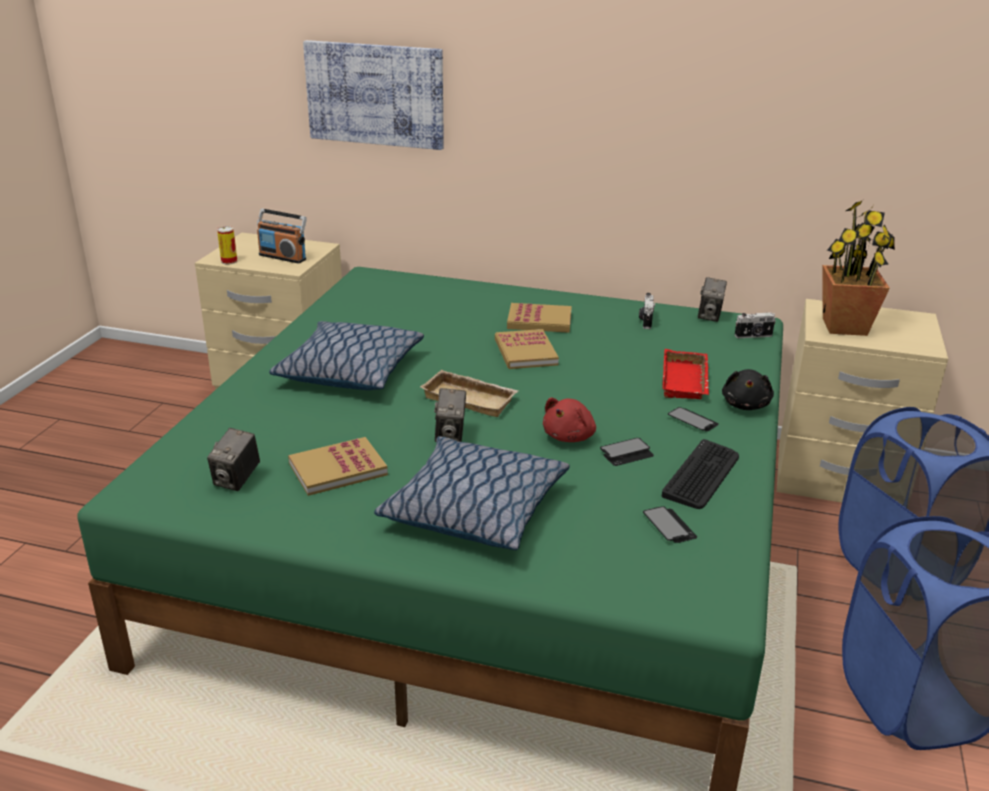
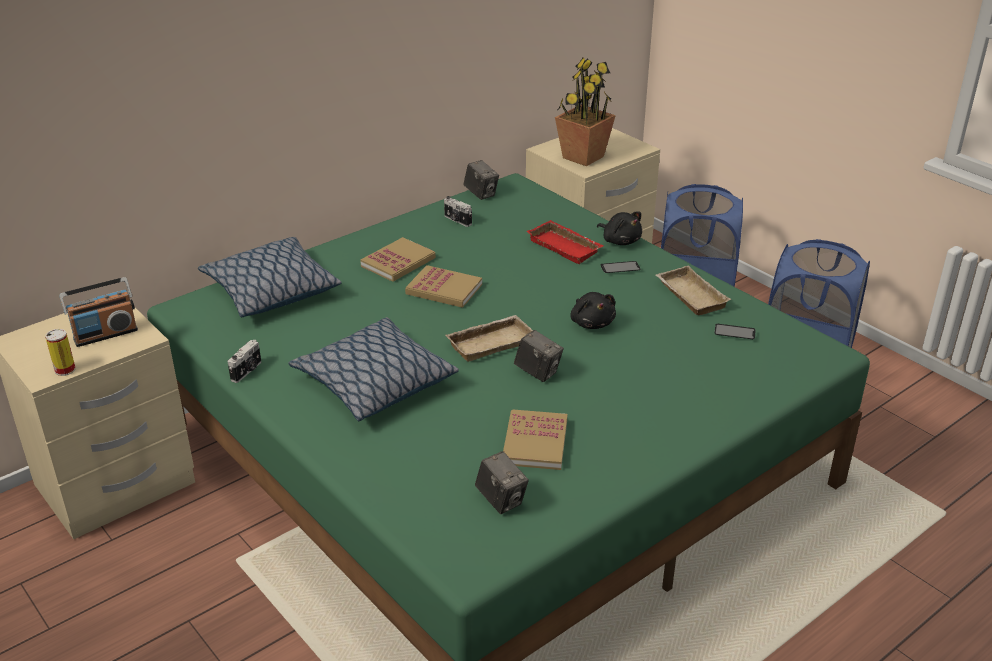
camera: 55 degrees left, 5 degrees up
picture [303,40,444,150] -> none
pillow [374,436,570,550] -> pillow moved to [198,237,342,318]
red plush toy [543,398,596,442] -> black plush toy [570,292,616,329]
phone [600,438,654,466] -> none
keyboard [662,439,739,509] -> beige tray [656,265,731,315]
camera [734,313,776,338] -> camera moved to [228,340,261,383]

